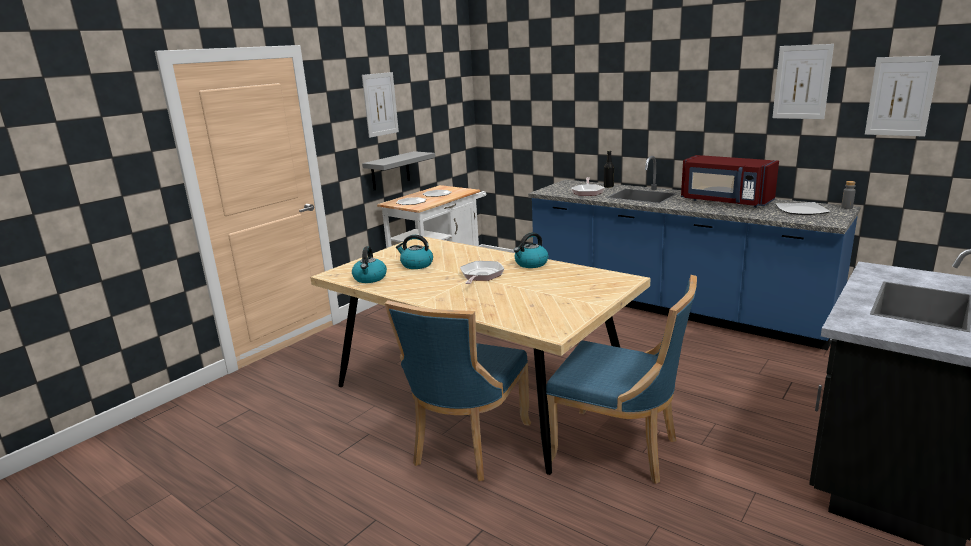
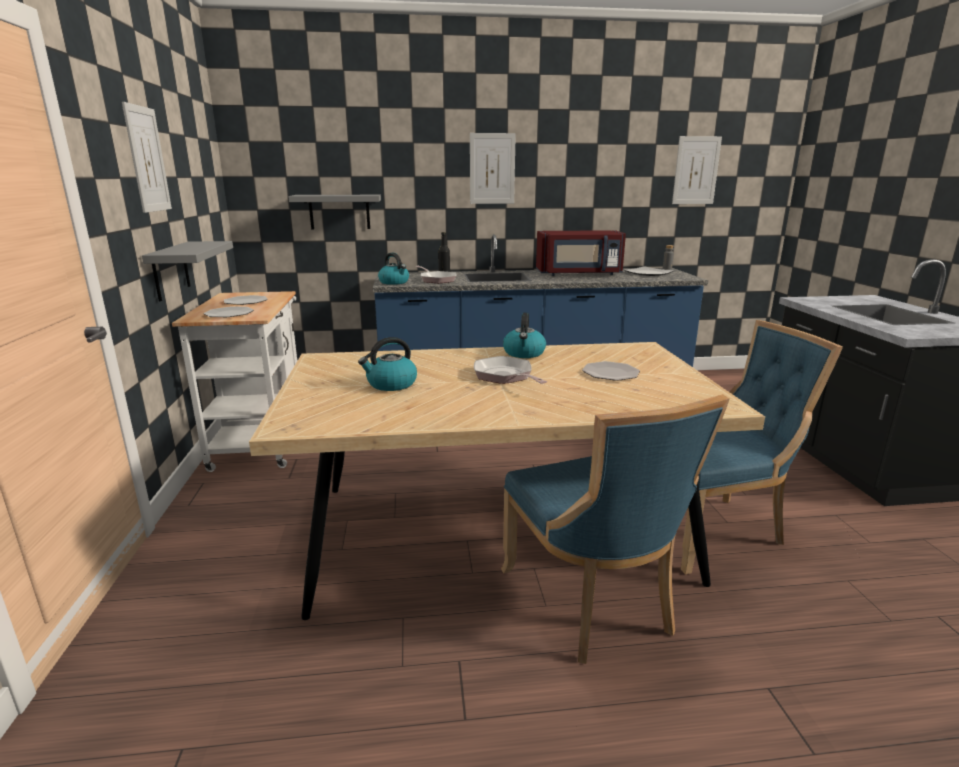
camera: 45 degrees left, 0 degrees up
kettle [352,246,387,283] -> kettle moved to [378,253,409,285]
picture [772,44,834,119] -> picture moved to [470,133,516,204]
none -> grey shelf [288,195,381,230]
none -> plate [582,361,640,381]

